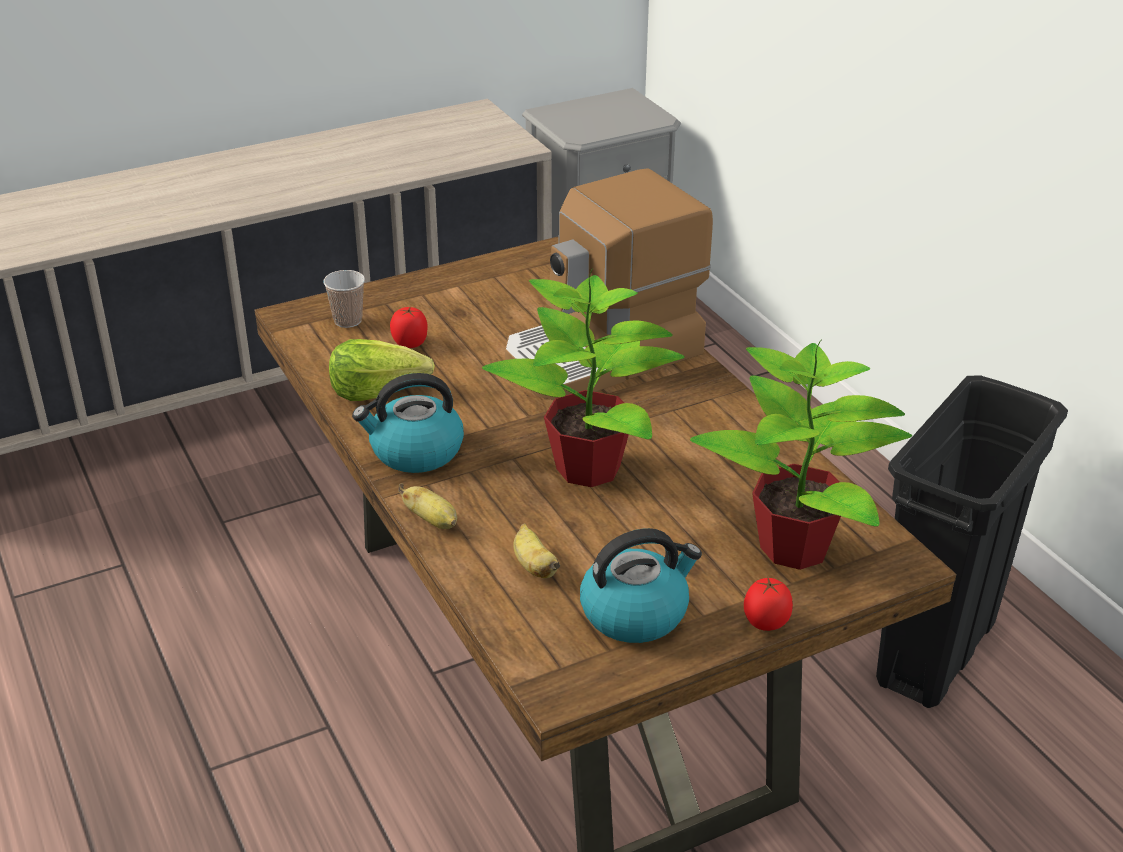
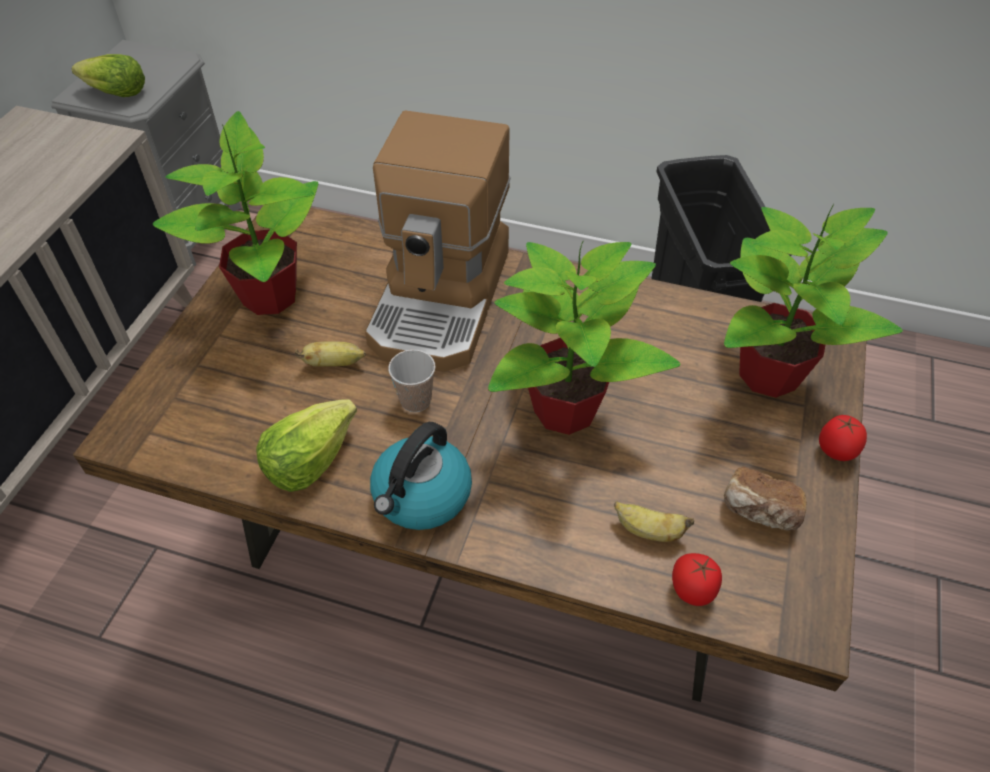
camera: 45 degrees left, 15 degrees up
cup [323,270,365,328] -> cup moved to [388,350,435,412]
tomato [390,307,428,348] -> tomato moved to [672,553,722,606]
banana [398,483,457,529] -> banana moved to [295,341,366,366]
kettle [580,528,702,643] -> bread [724,467,806,531]
none -> lettuce [71,54,145,97]
none -> potted plant [153,111,318,315]

